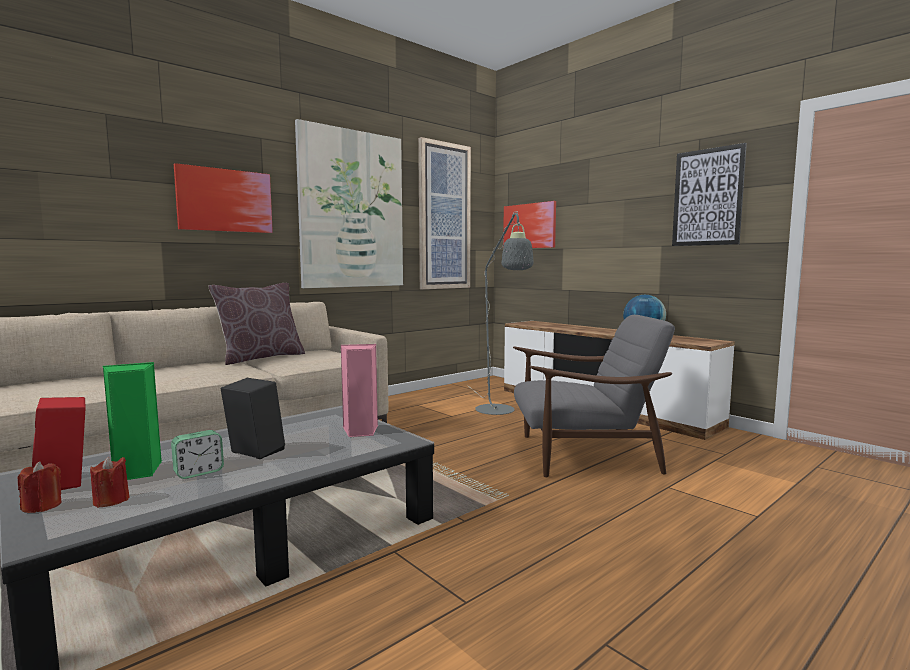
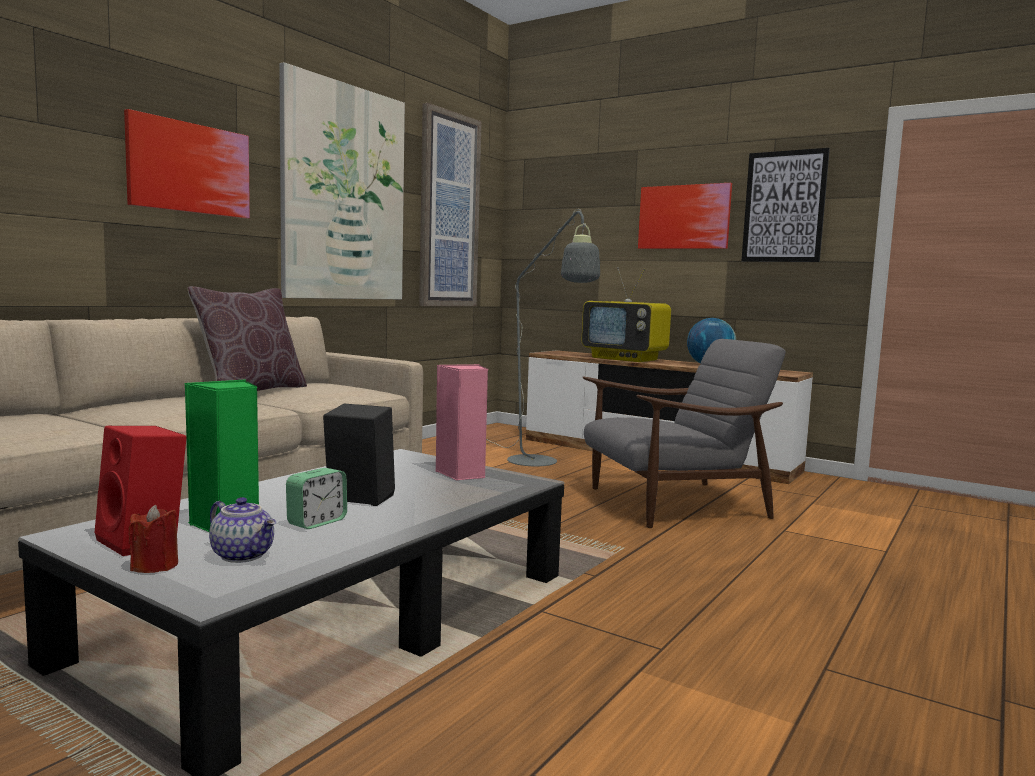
camera: 15 degrees left, 0 degrees up
red candle [90,456,129,508] -> teapot [209,497,276,563]
picture [503,201,556,248] -> picture moved to [638,183,732,249]
none -> television [582,267,671,362]

